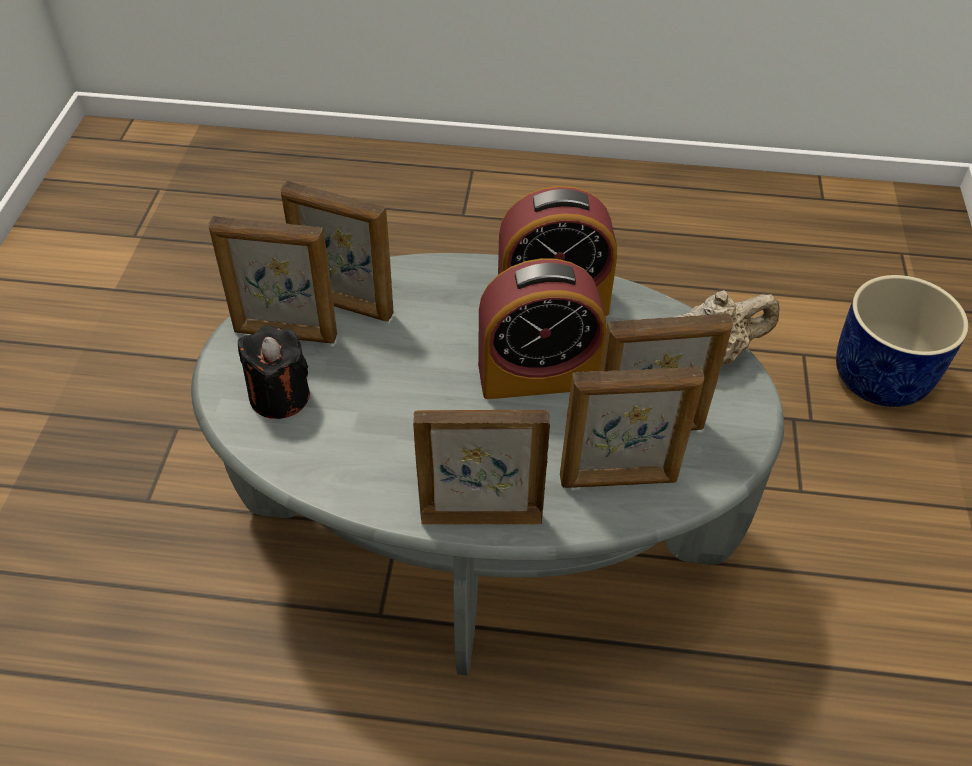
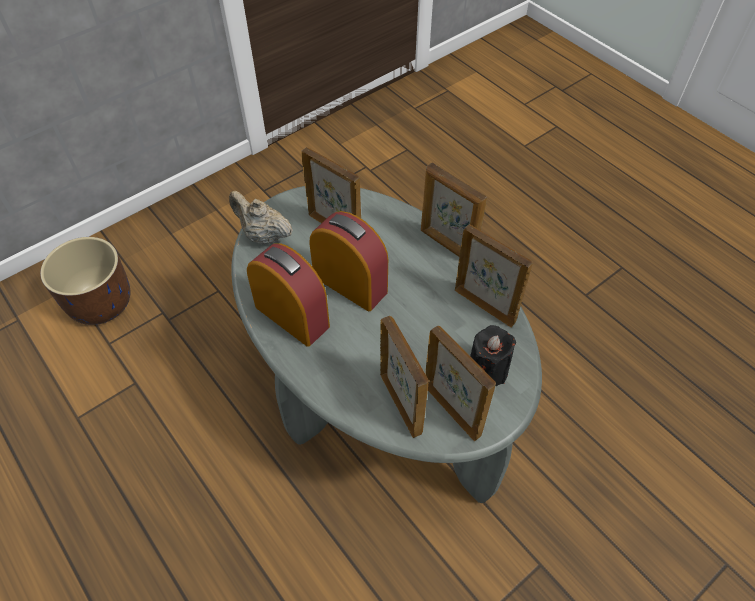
camera: 135 degrees left, 5 degrees up
picture frame [560,367,705,488] -> picture frame moved to [455,224,533,327]
blue planter [836,275,969,407] -> brown planter [40,237,130,325]

